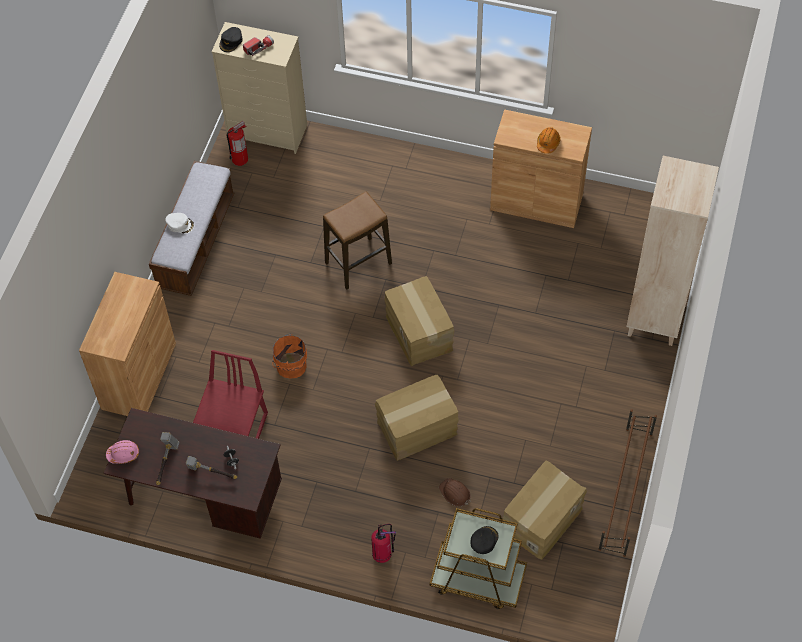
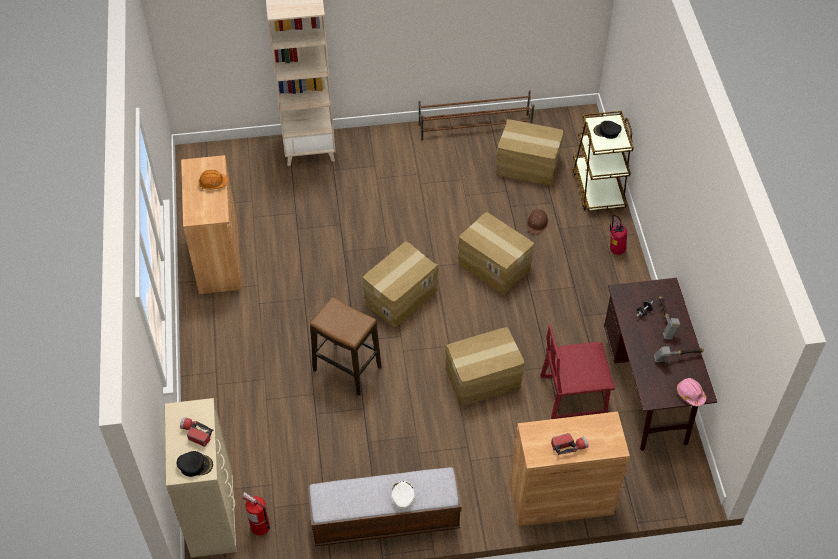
camera: 115 degrees left, 5 degrees down
orange bucket [272,333,307,379] -> cardboard box [445,327,524,407]
none -> flashlight [551,433,589,455]

